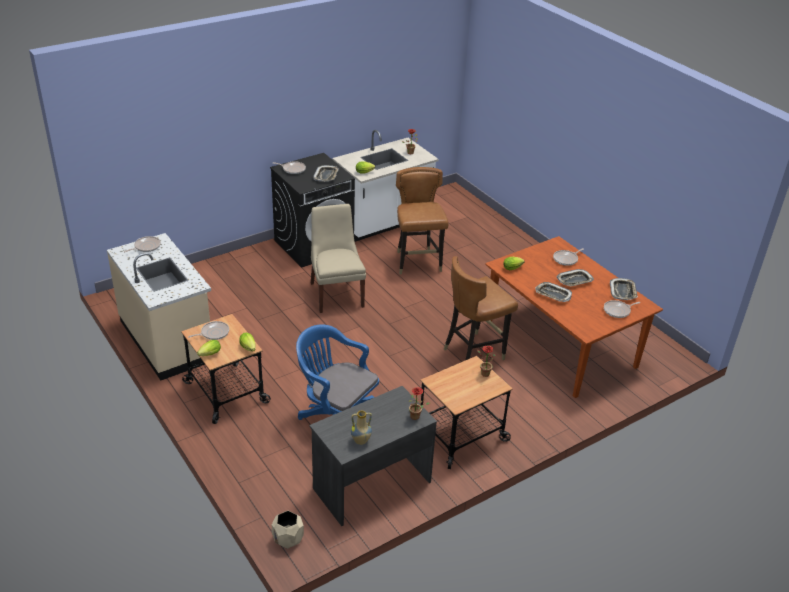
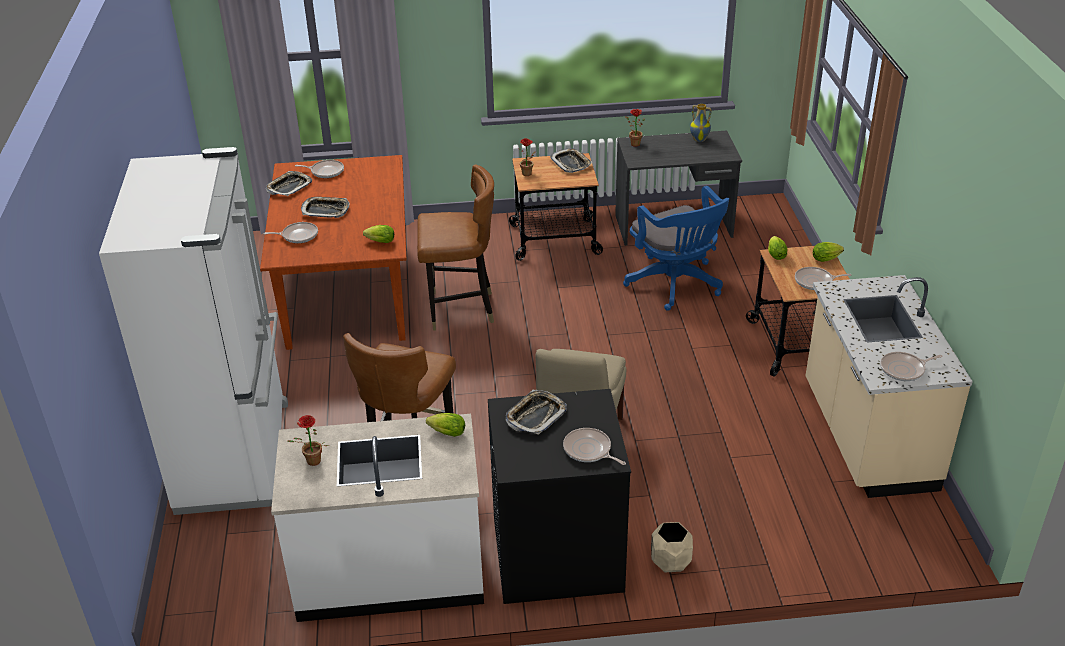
camera: 150 degrees left, 0 degrees up
beige planter [272,510,304,549] -> beige planter moved to [651,522,693,572]
tray [535,282,572,302] -> tray moved to [550,148,592,173]
none -> white fridge [99,147,288,515]

